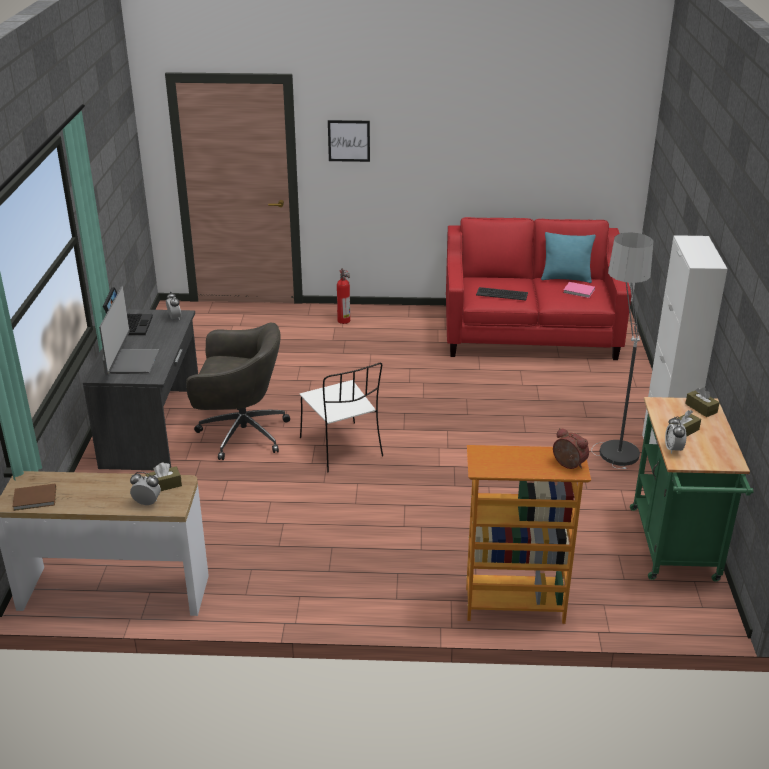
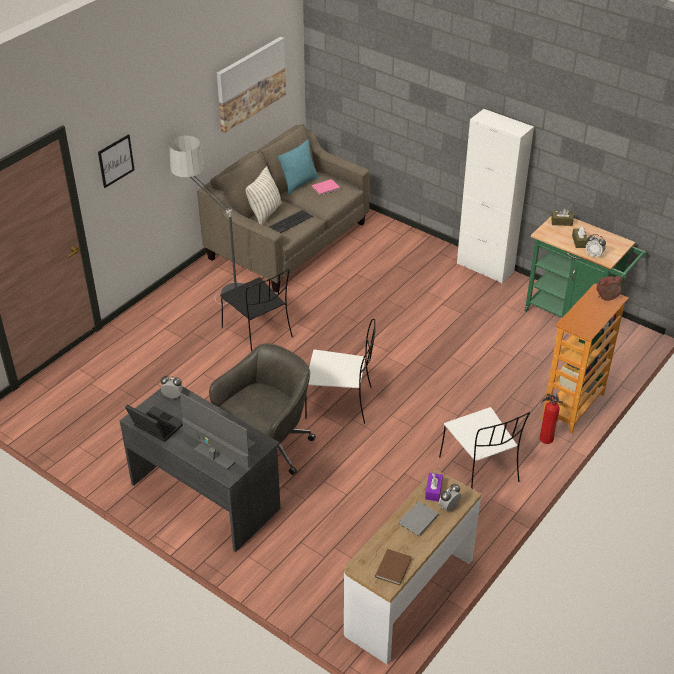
camera: 55 degrees left, 10 degrees up
brown tissue box [146,462,182,491] -> purple tissue box [425,473,443,501]
fire extinguisher [337,268,350,324] -> fire extinguisher moved to [540,393,563,444]
red sofa [446,217,631,360] -> beige sofa [197,124,369,292]
floor lamp [591,232,654,469] -> floor lamp moved to [169,136,244,305]
none -> picture [217,37,286,133]
none -> black chair [220,269,293,352]
none -> pillow [245,166,282,225]
none -> grey book [399,501,439,537]
none -> white chair [439,407,530,489]

